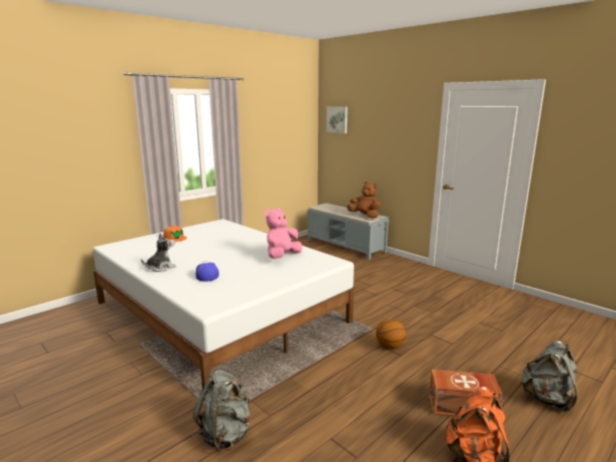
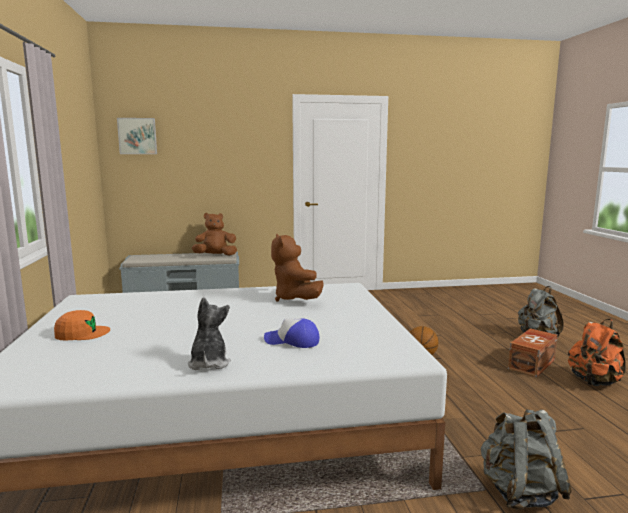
camera: 55 degrees left, 5 degrees down
pink plush toy [265,208,302,259] -> brown plush toy [271,234,324,301]

